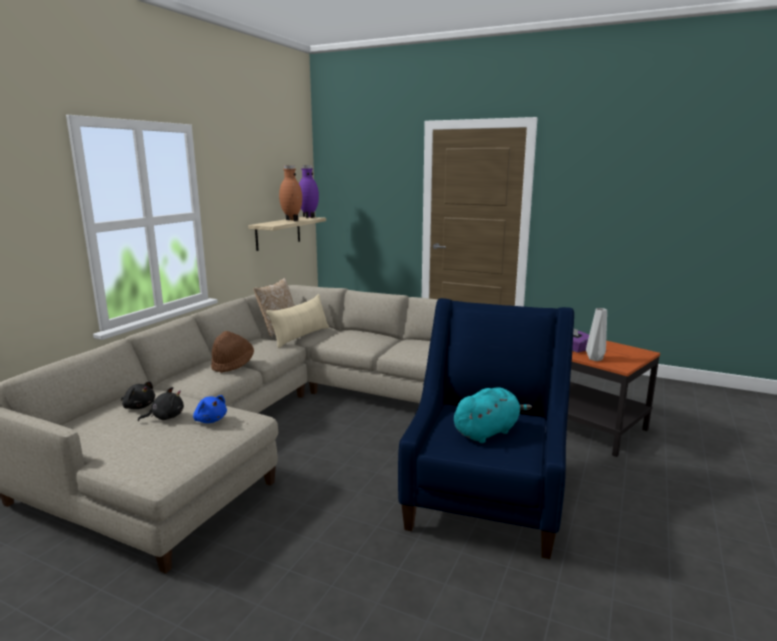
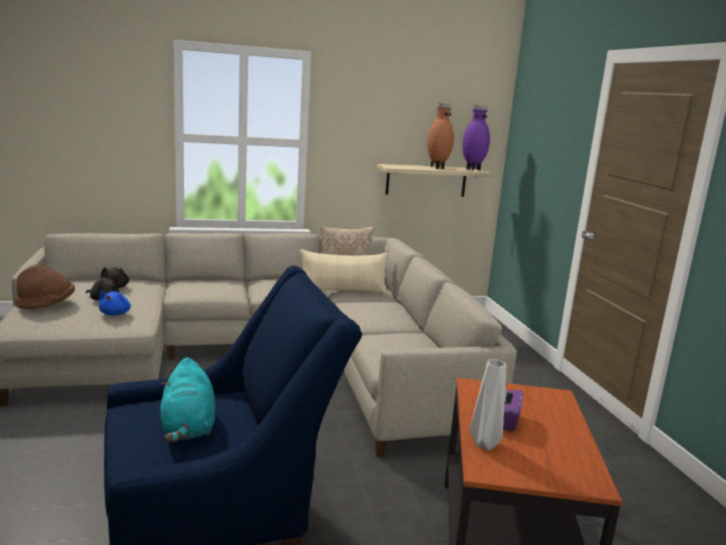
camera: 50 degrees right, 0 degrees up
brown hat [211,331,254,373] -> brown hat moved to [16,264,75,309]
turquoise plush toy [454,387,532,443] -> turquoise plush toy turned 60 degrees clockwise [160,357,215,442]

